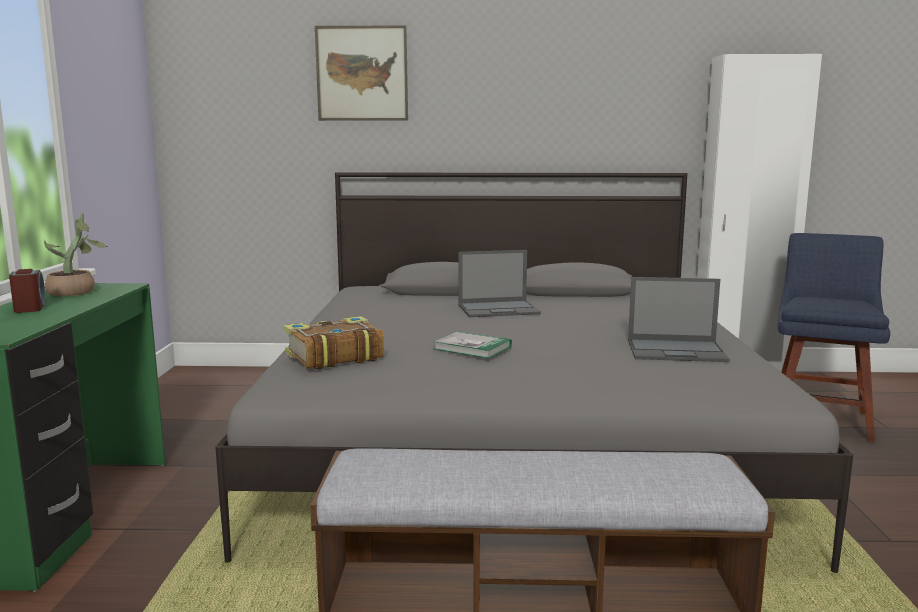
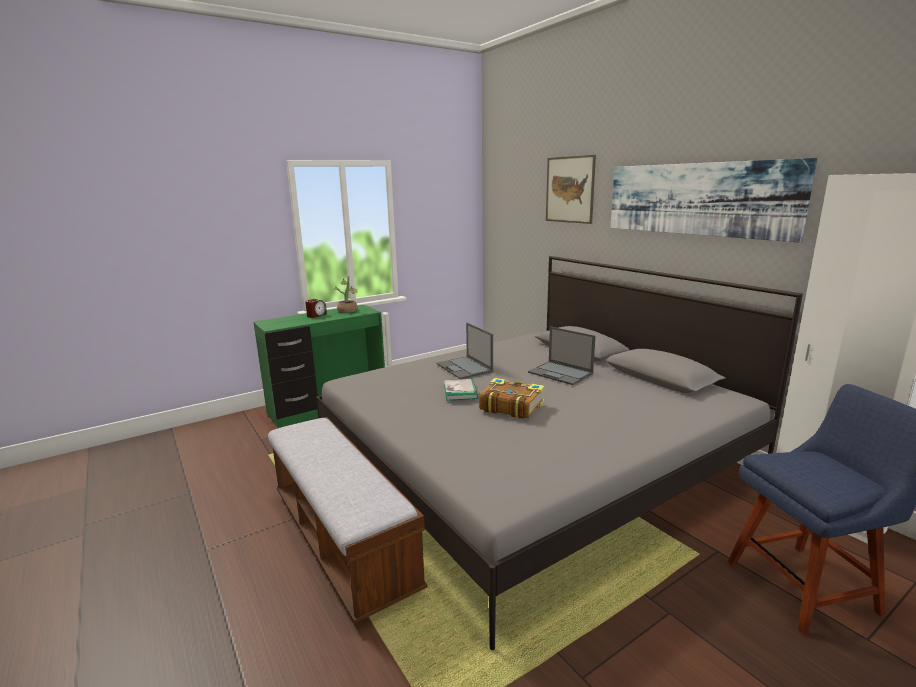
camera: 55 degrees right, 5 degrees up
book [284,316,384,369] -> book moved to [479,378,545,419]
laptop [628,277,730,362] -> laptop moved to [436,323,493,379]
none -> picture [610,158,817,243]

